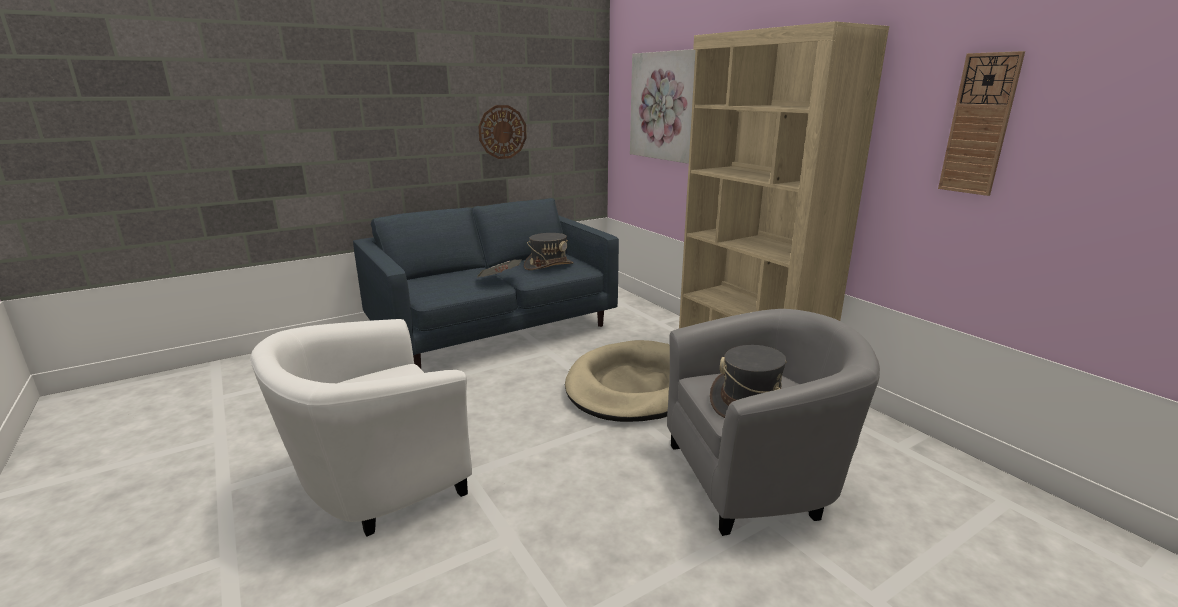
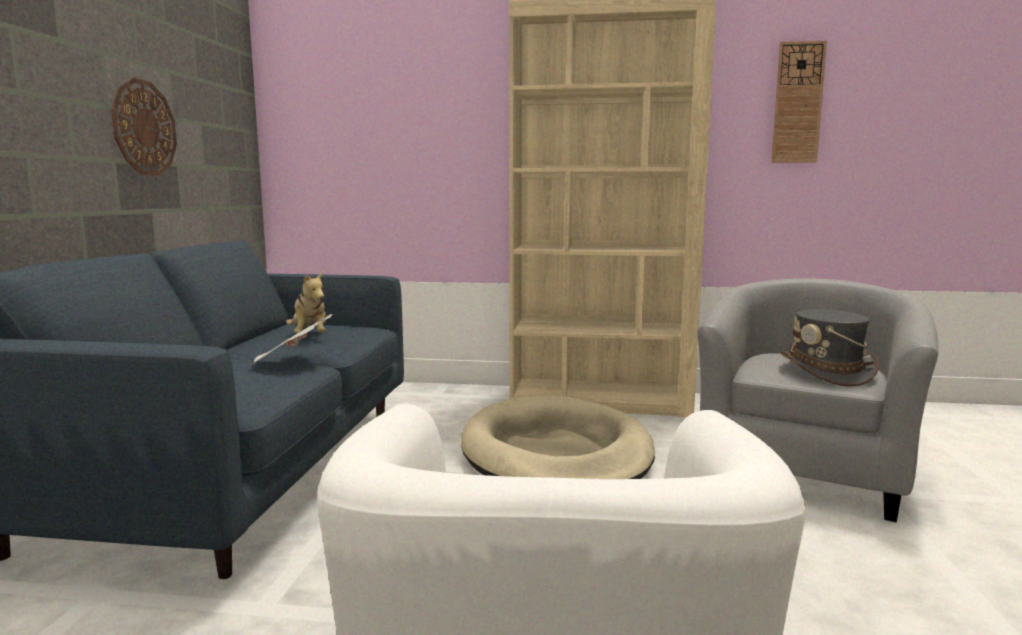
camera: 50 degrees left, 10 degrees down
grey hat [524,233,574,270] -> plush toy [286,272,326,333]
picture [630,49,696,164] -> none

